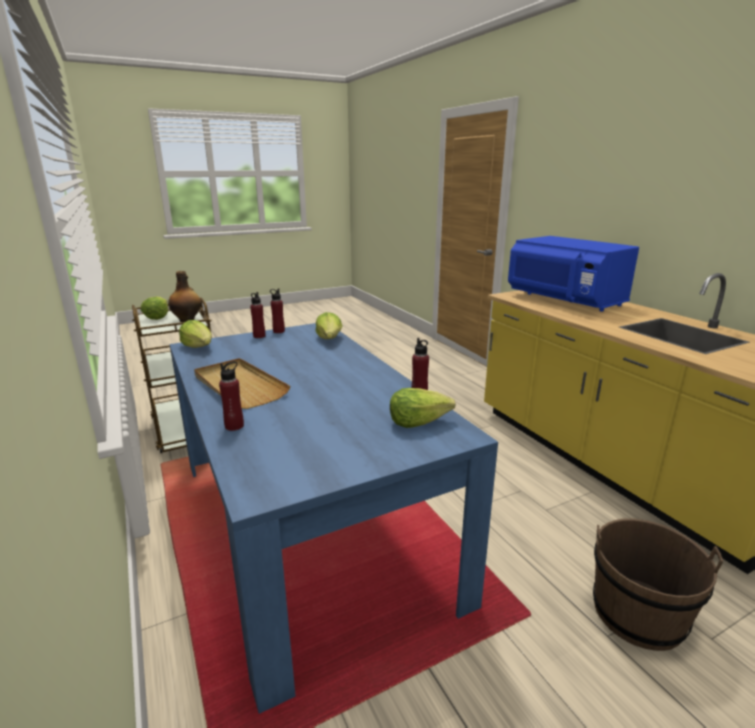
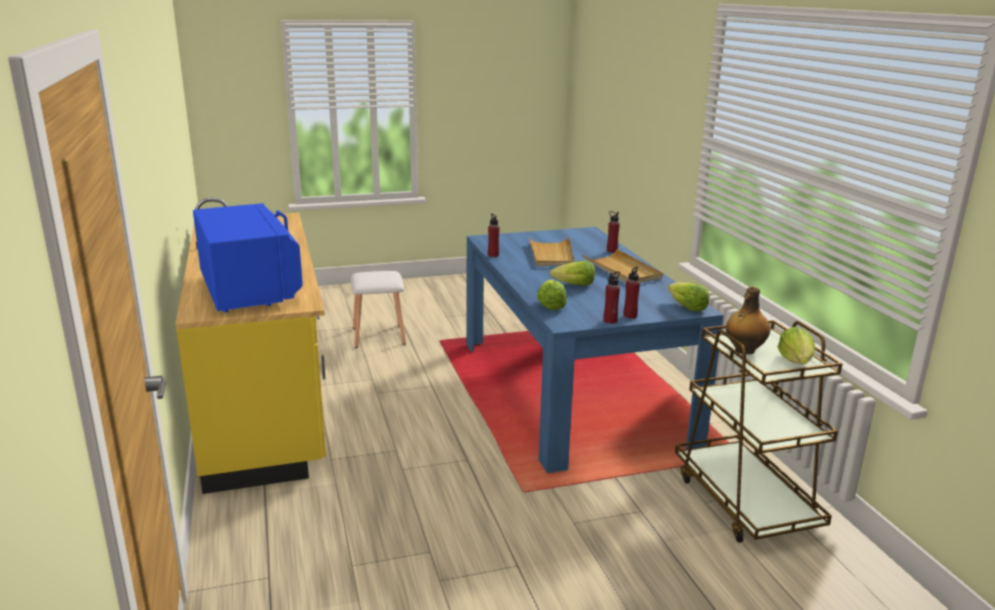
camera: 170 degrees left, 0 degrees up
lettuce [390,388,456,428] -> lettuce moved to [550,261,595,286]
brown bucket [593,518,723,651] -> white stool [351,271,406,348]
none -> beige tray [529,237,574,266]

